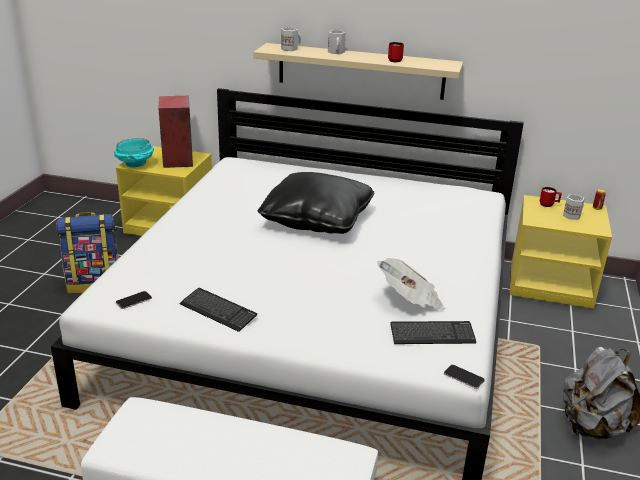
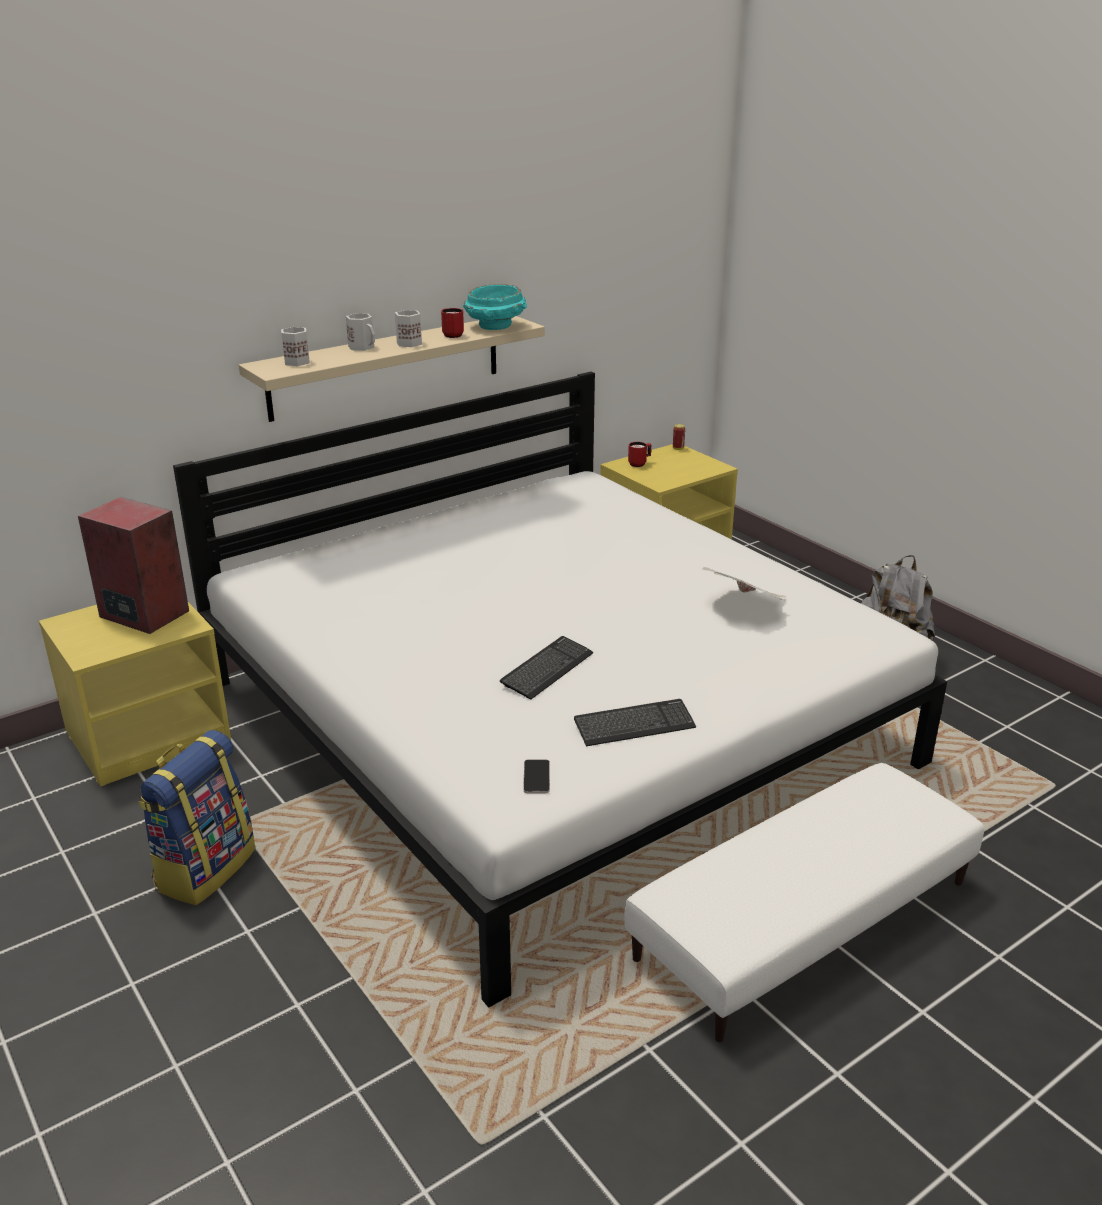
camera: 50 degrees left, 0 degrees up
turquoise bowl [114,138,154,167] -> turquoise bowl moved to [463,284,527,330]
black pillow [258,172,374,234] -> none
keyboard [390,321,476,344] -> keyboard moved to [500,636,593,700]
phone [444,364,485,389] -> none
white mug [563,195,585,220] -> white mug moved to [395,310,422,347]

